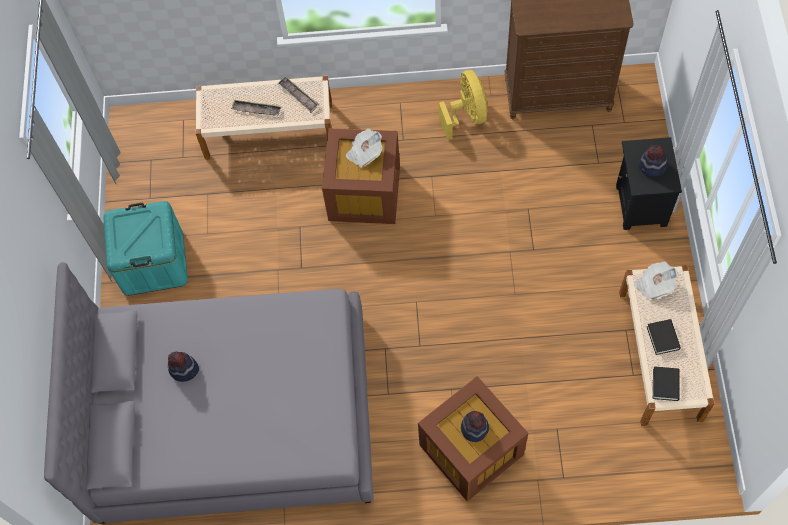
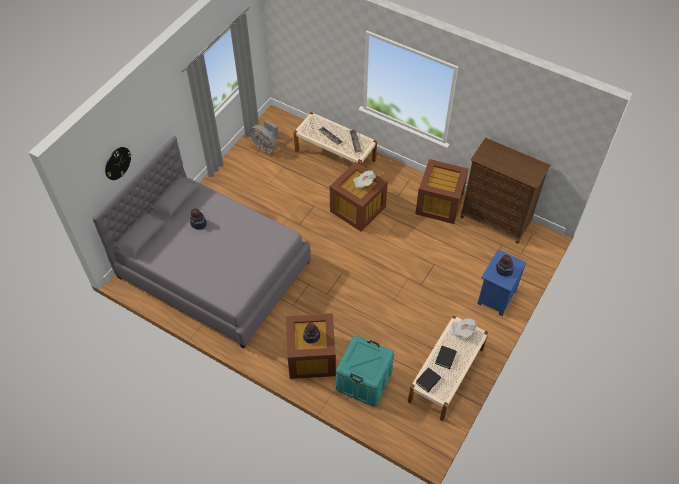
camera: 30 degrees right, 10 degrees down
turquoise storage box [103,201,188,296] -> turquoise storage box moved to [336,336,394,406]
yellow fan [439,70,488,140] -> brown storage box [415,159,469,224]
black nightstand [616,137,682,230] -> blue nightstand [477,249,527,316]
none -> wall clock [105,147,132,180]
none -> grey fan [250,120,279,153]

